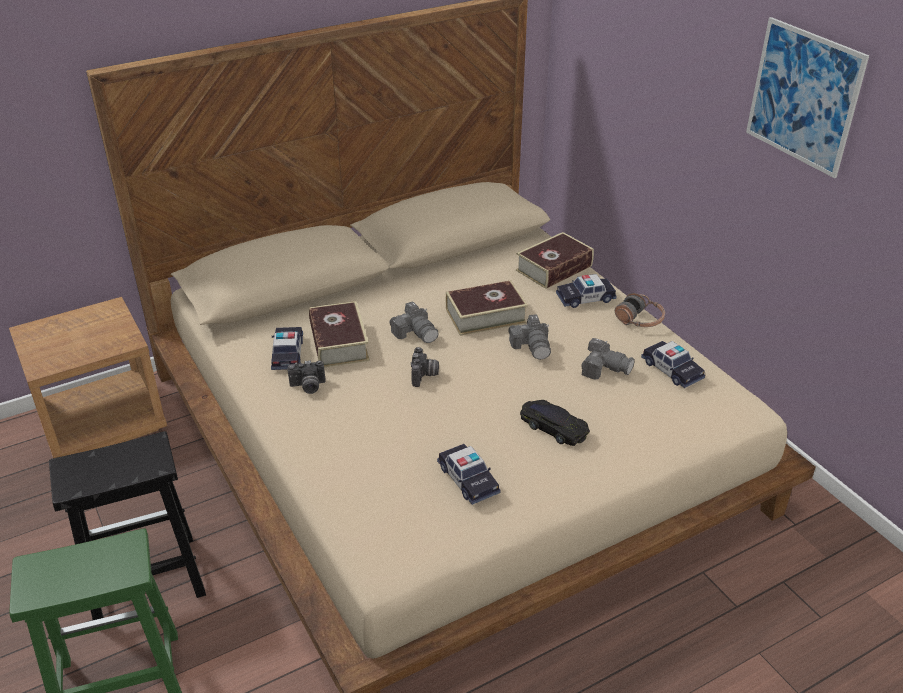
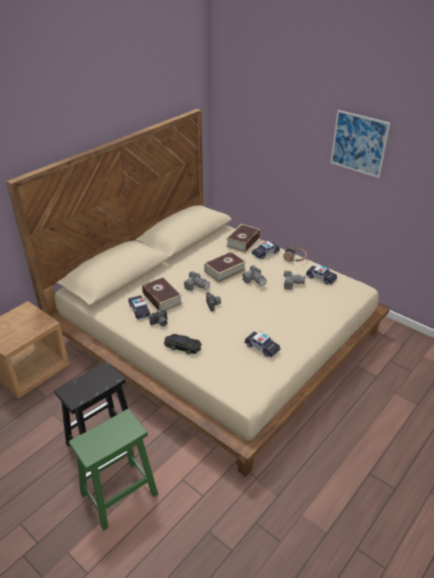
camera: 20 degrees left, 0 degrees up
black toy car [520,400,590,446] -> black toy car moved to [164,334,202,354]

